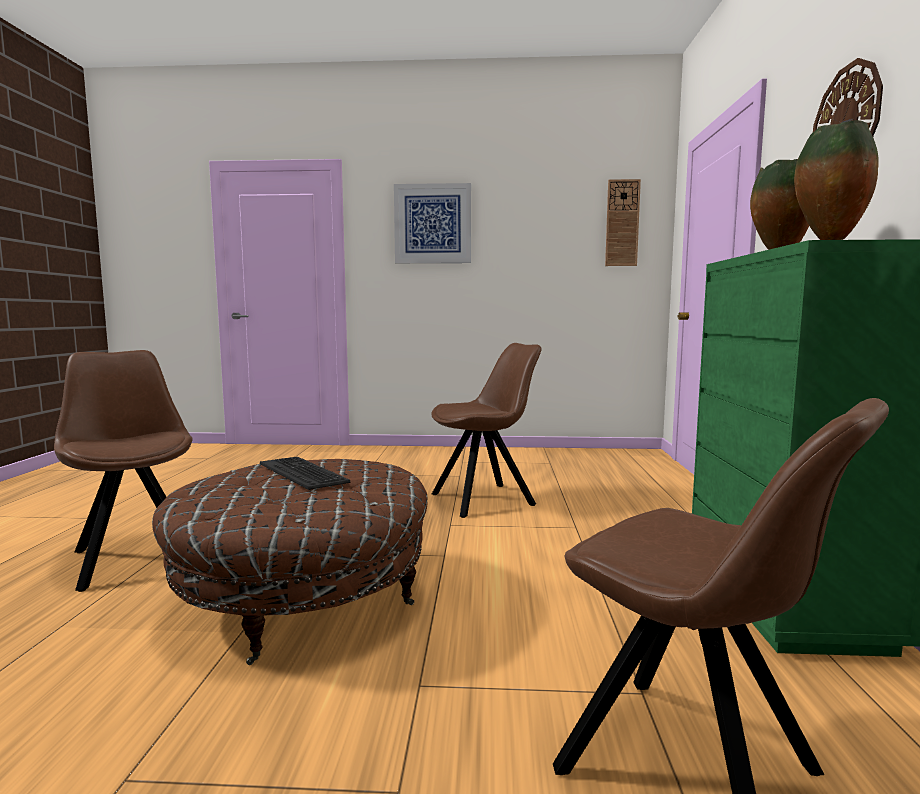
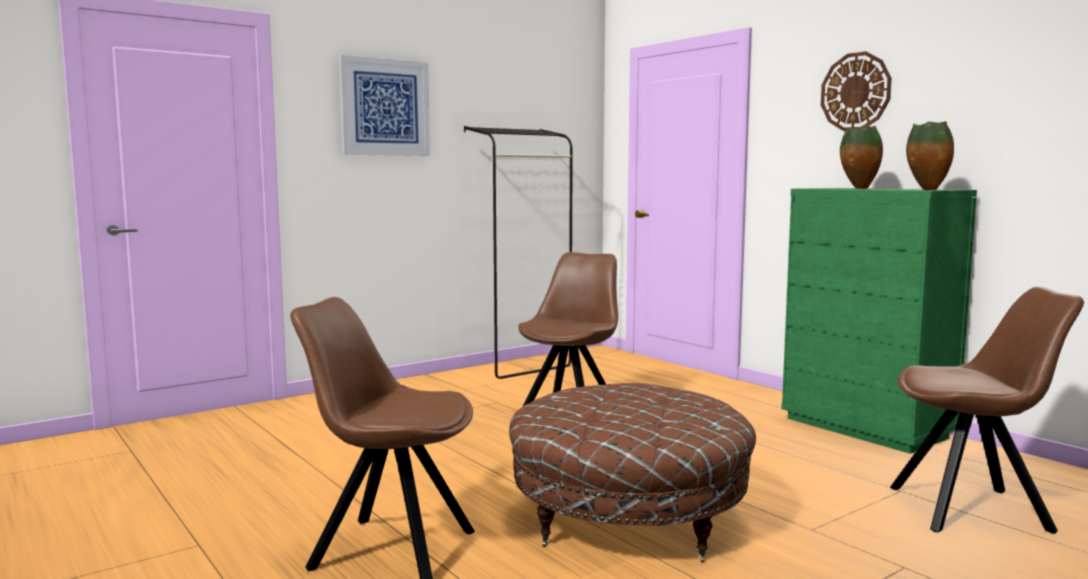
camera: 40 degrees left, 0 degrees up
keyboard [260,457,350,490] -> none
wall clock [605,179,641,266] -> none
none -> black clothes rack [464,126,573,379]

